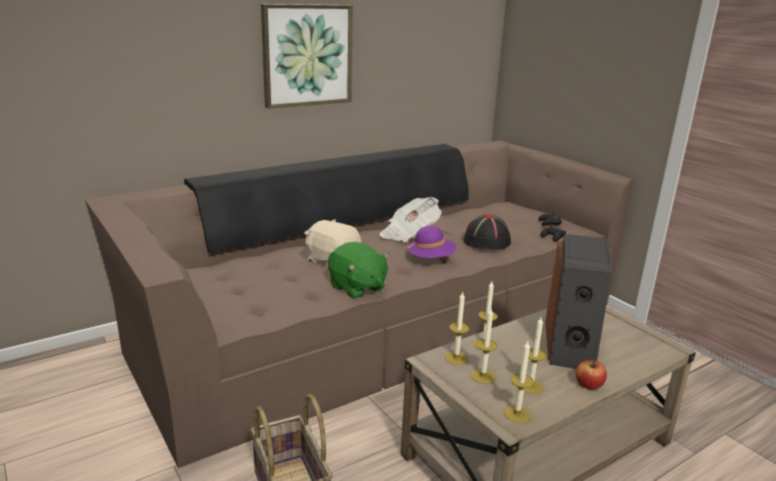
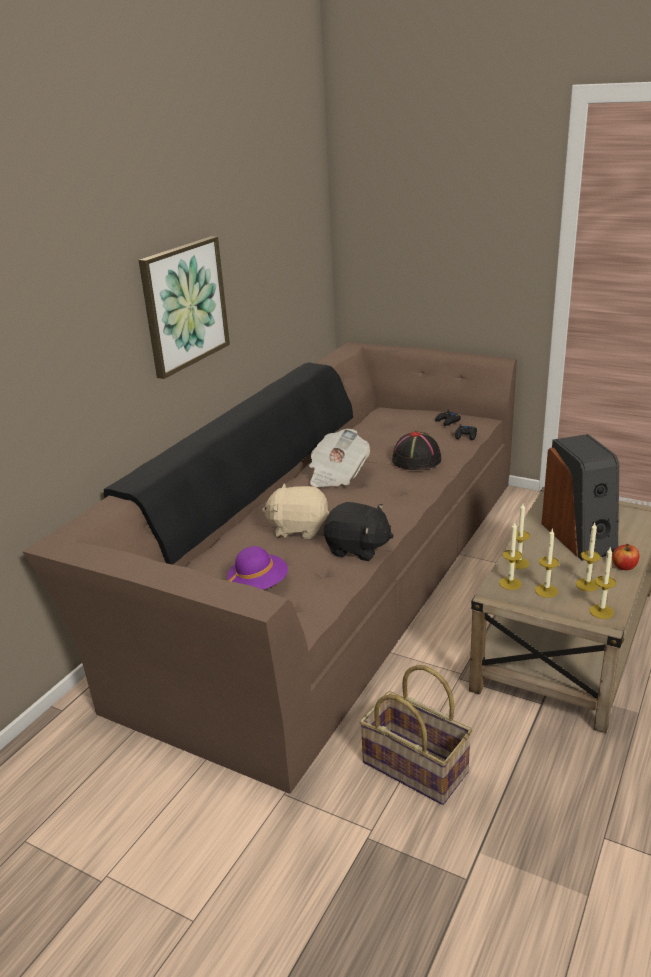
camera: 25 degrees left, 5 degrees up
green plush toy [328,242,389,299] -> black plush toy [324,502,394,561]
purple hat [406,226,456,258] -> purple hat moved to [227,546,288,590]

